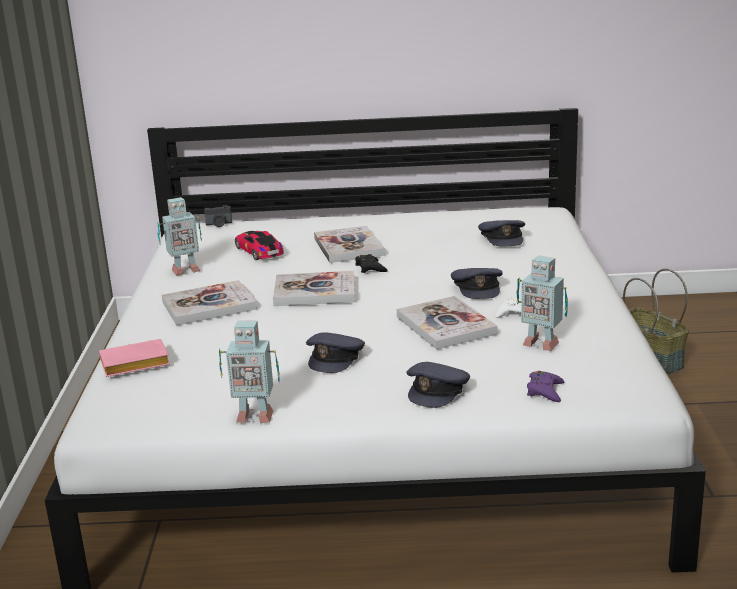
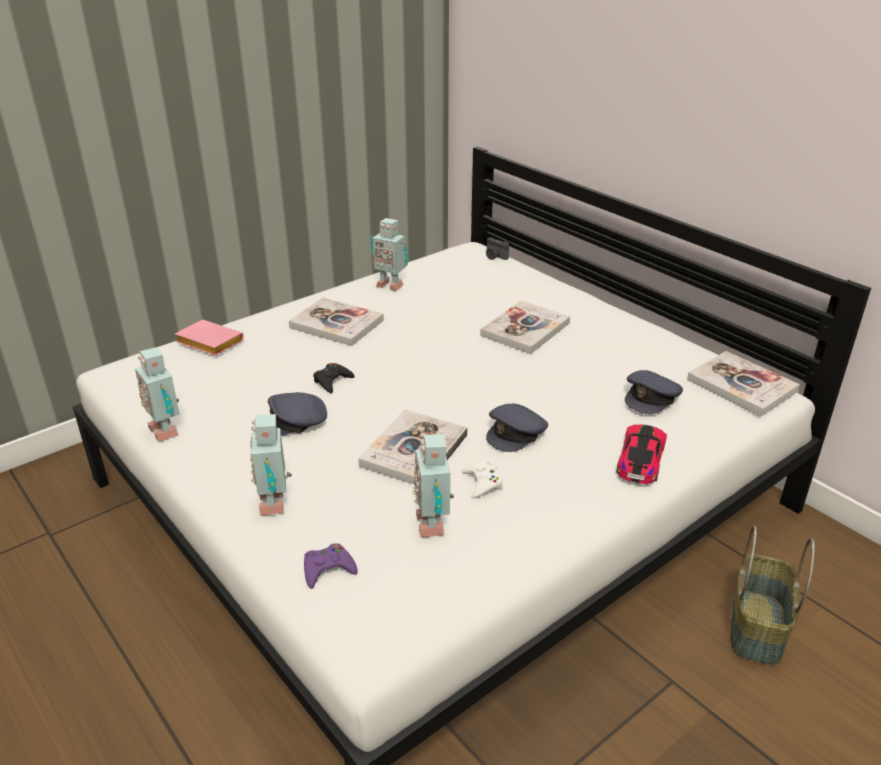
camera: 50 degrees right, 10 degrees up
toy car [235,231,284,260] -> toy car moved to [616,424,667,484]
book [273,271,355,306] -> book moved to [687,351,800,416]
black game controller [355,254,388,273] -> black game controller moved to [313,363,355,393]
grey cap [407,362,470,408] -> toy robot [250,414,292,516]

